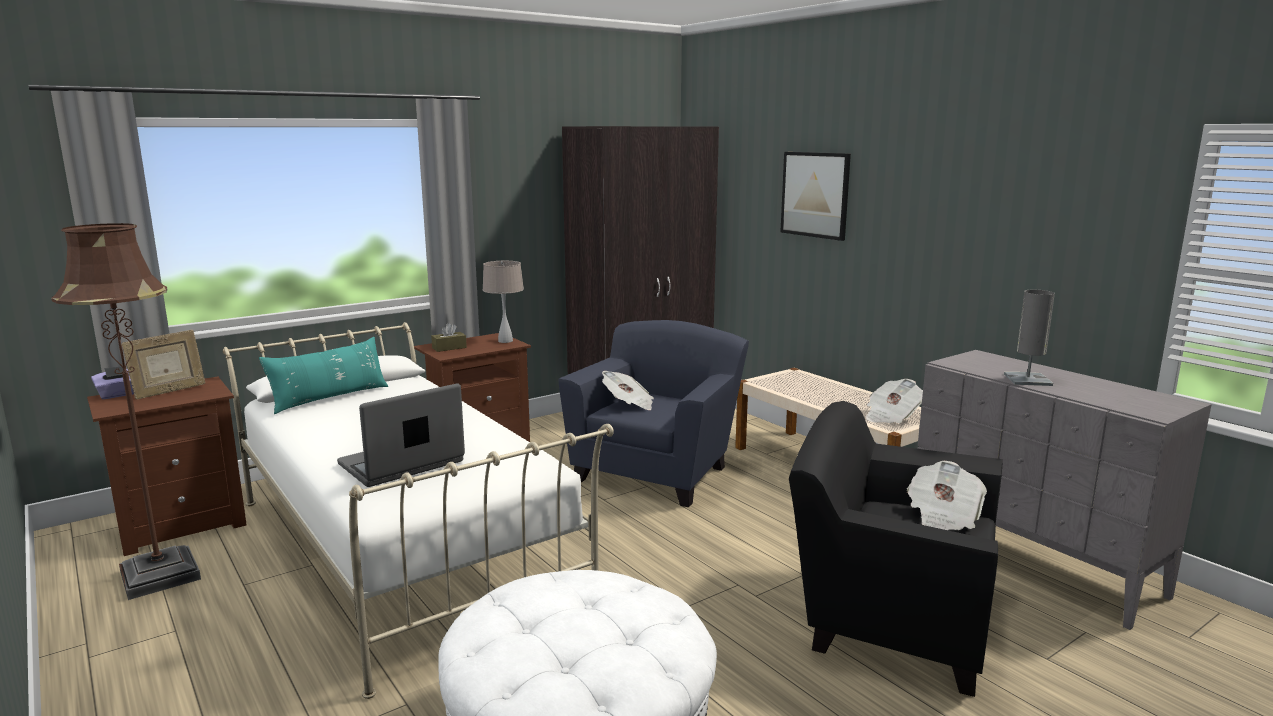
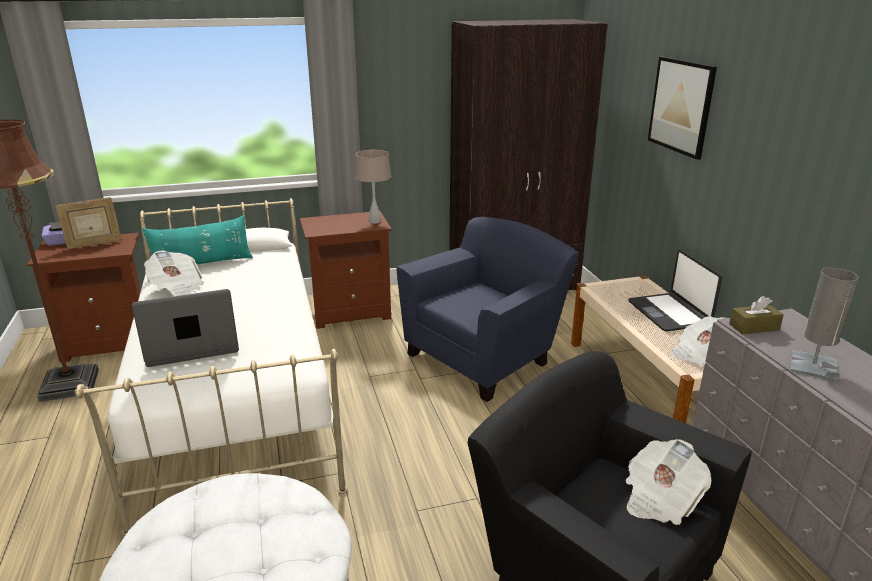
camera: 20 degrees right, 10 degrees up
brown tissue box [431,323,467,352] -> brown tissue box moved to [729,296,784,334]
newspaper [602,371,654,410] -> newspaper moved to [144,250,204,296]
none -> laptop [628,249,722,331]

